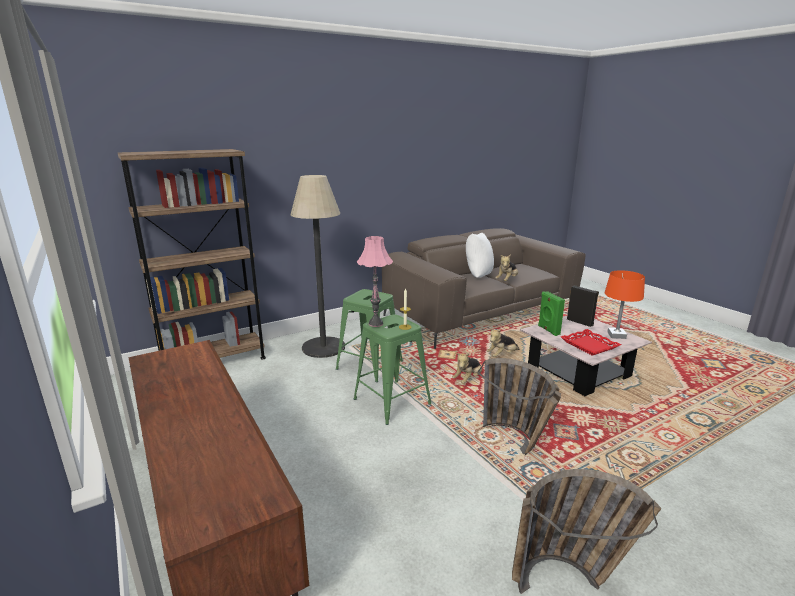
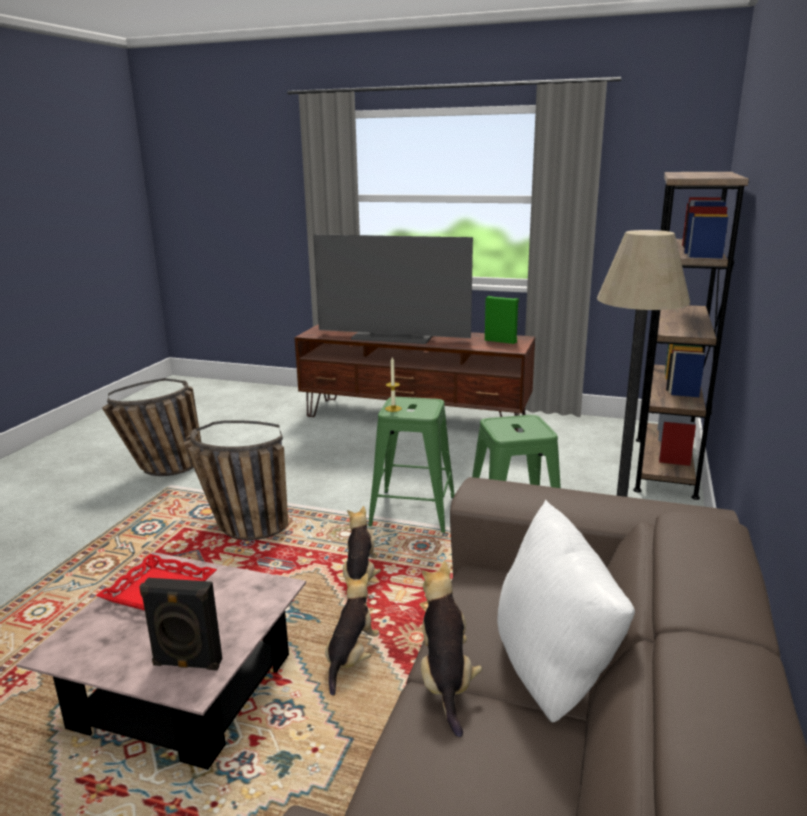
camera: 140 degrees right, 0 degrees up
pink table lamp [357,236,393,327] -> none
green speaker [538,291,565,336] -> green speaker moved to [485,296,519,344]
orange table lamp [605,270,645,339] -> none
none -> television [313,234,473,344]

